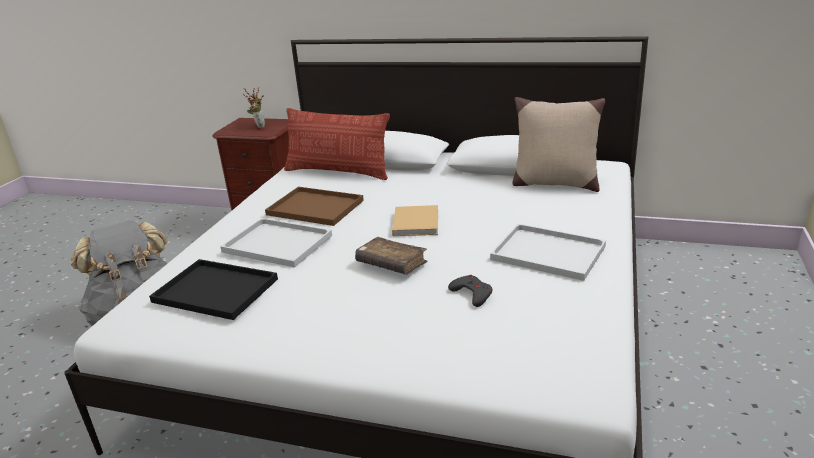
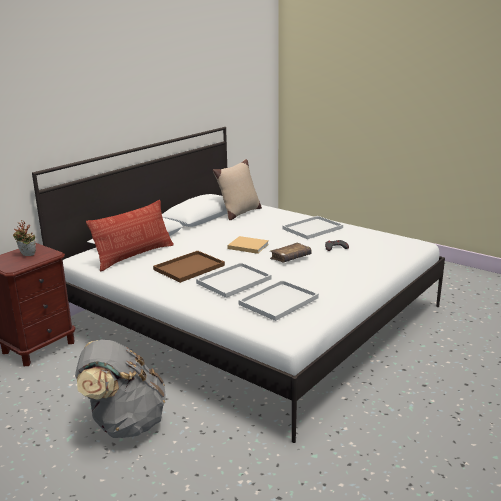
camera: 70 degrees left, 5 degrees down
black tray [149,259,278,320] -> white tray [238,280,319,321]

